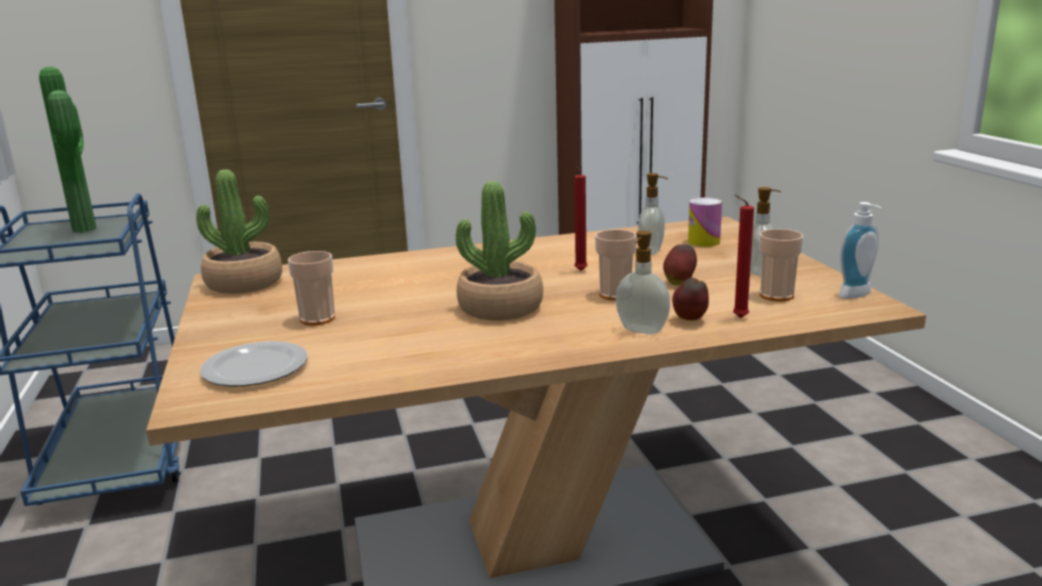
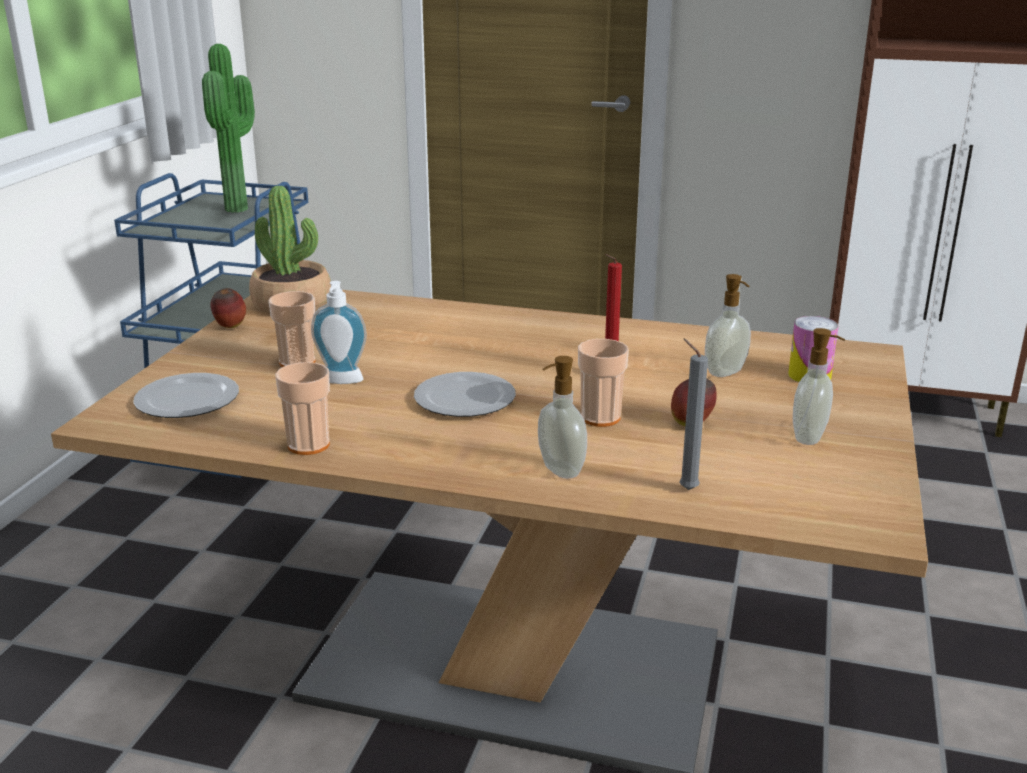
camera: 30 degrees right, 5 degrees up
potted plant [456,181,543,321] -> plate [414,372,516,417]
apple [672,278,709,321] -> apple moved to [210,288,246,328]
red candle [733,194,754,318] -> grey candle [679,339,708,490]
cup [759,229,804,301] -> cup moved to [275,362,330,455]
soap dispenser [839,202,882,299] -> soap dispenser moved to [311,281,367,384]

